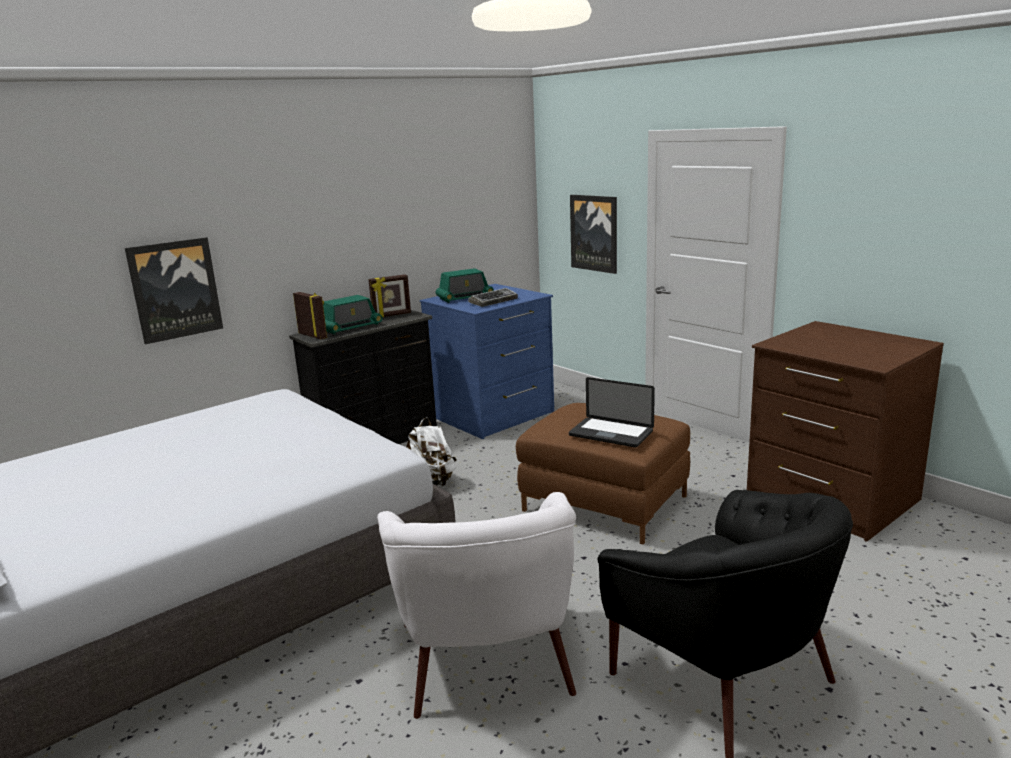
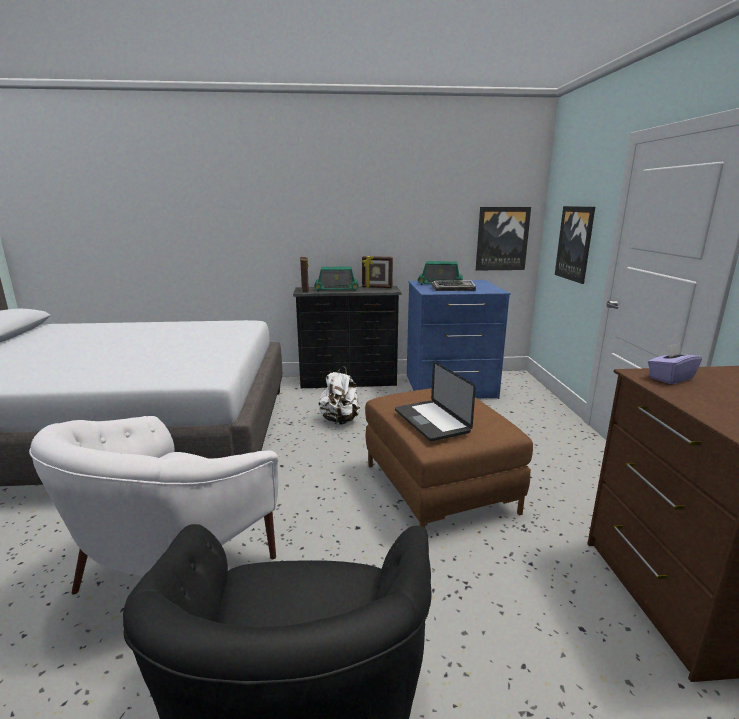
camera: 35 degrees right, 0 degrees up
picture [125,237,223,344] -> picture moved to [476,207,531,271]
none -> purple tissue box [648,343,702,384]

